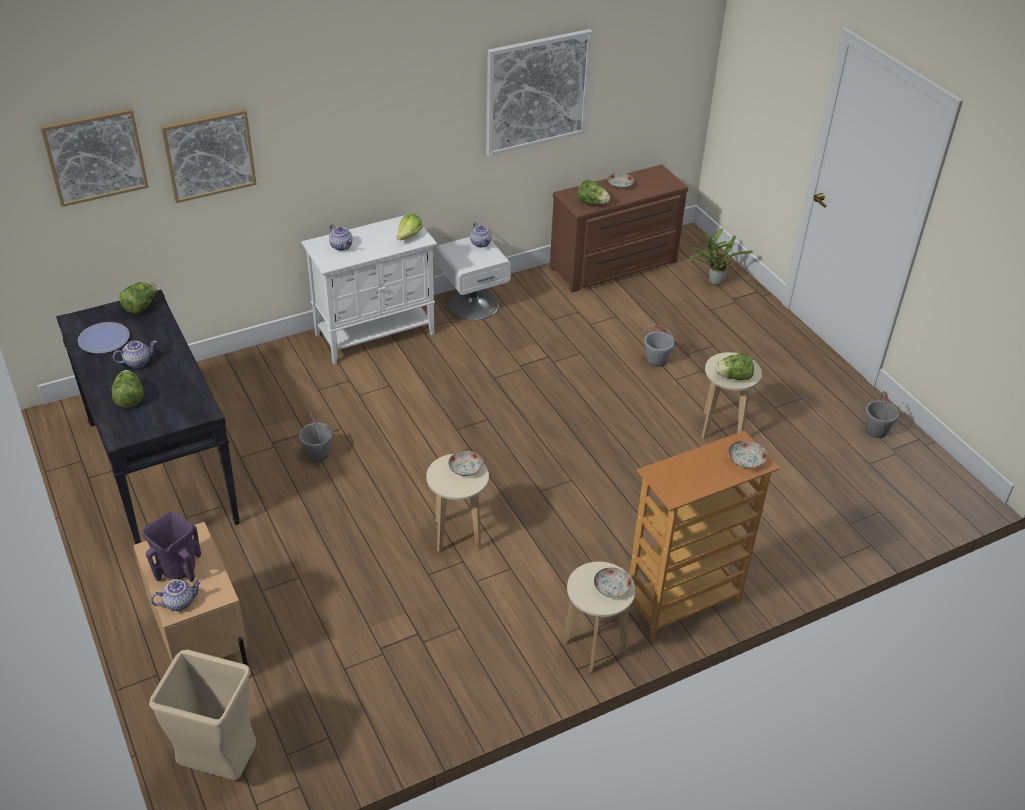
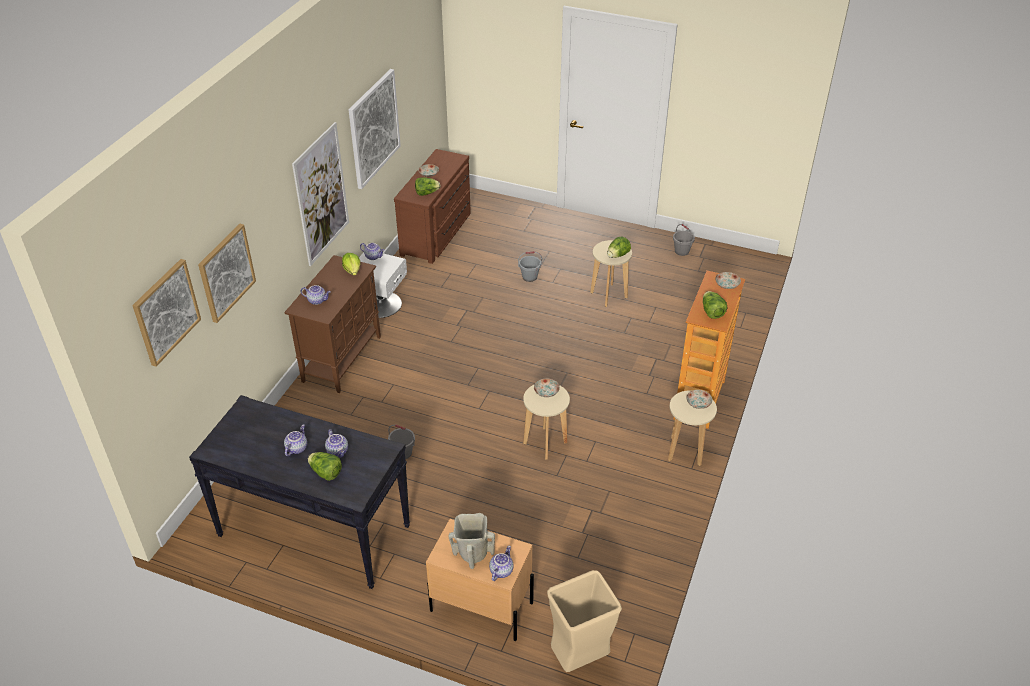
camera: 40 degrees left, 0 degrees up
plate [78,322,130,354] -> none
lettuce [119,281,156,314] -> lettuce moved to [703,291,727,319]
purple vase [142,512,201,582] -> beige vase [449,513,495,569]
white cabinet [301,213,437,364] -> brown cabinet [284,255,381,393]
potted plant [689,229,753,285] -> none
none -> picture [292,122,349,266]
none -> teapot [325,429,348,458]

